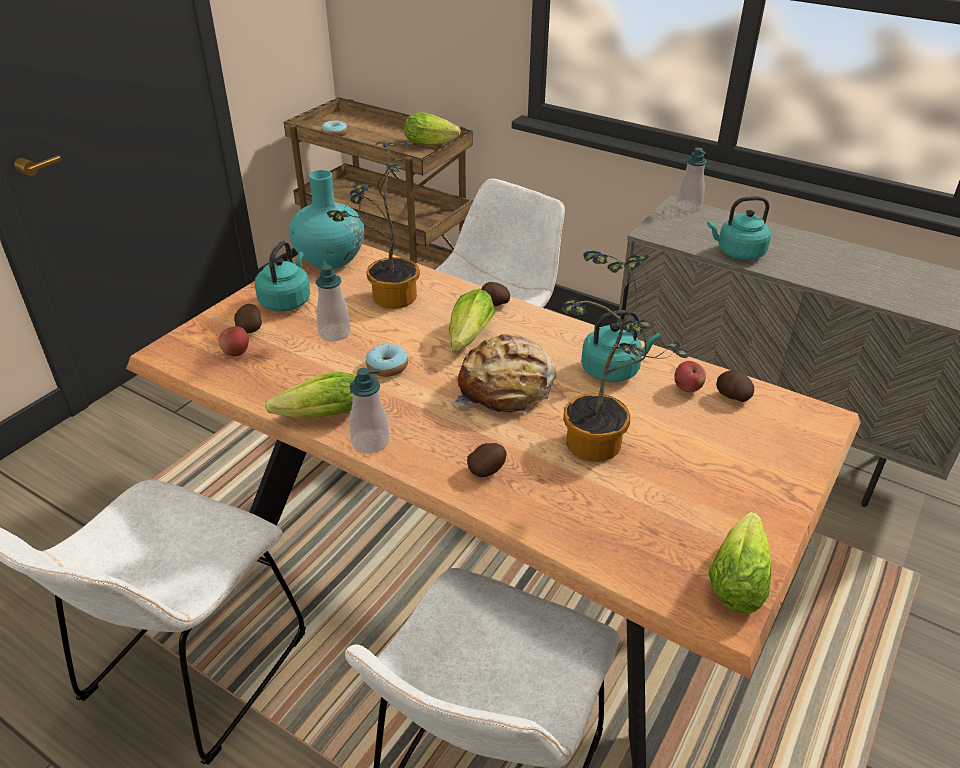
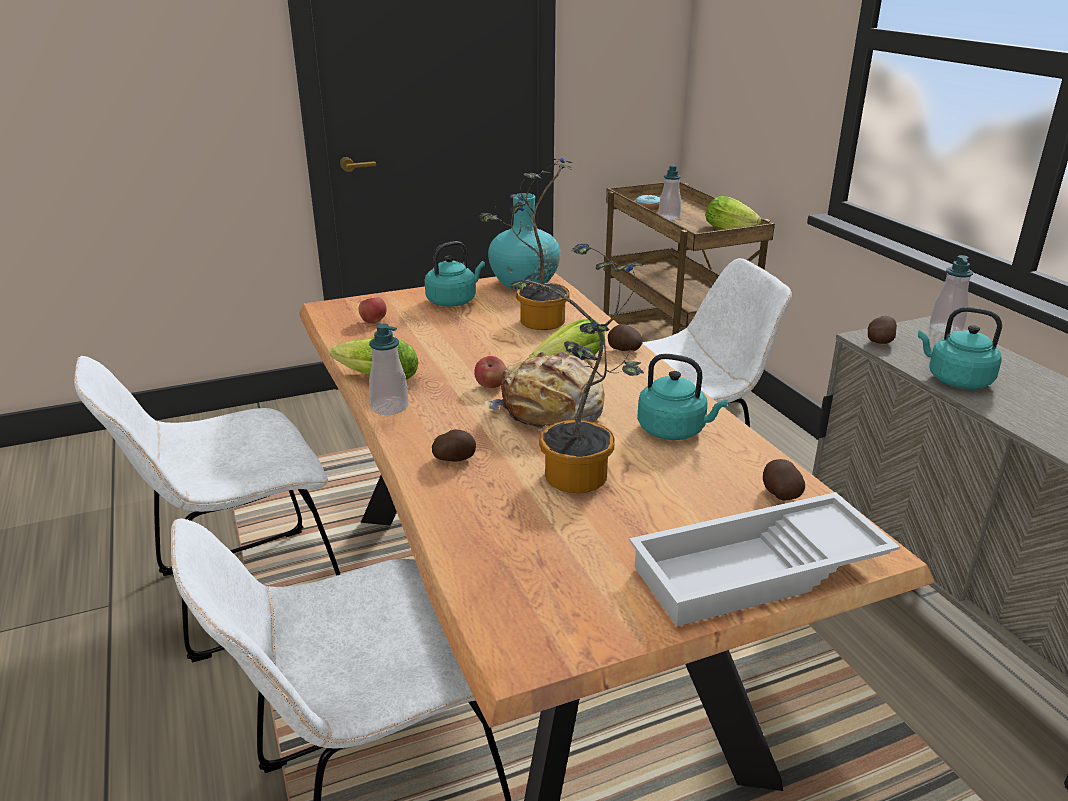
camera: 35 degrees right, 10 degrees down
potato [234,304,262,333] -> potato moved to [868,316,897,344]
soap dispenser [316,261,351,341] -> soap dispenser moved to [658,164,681,220]
donut [366,344,408,377] -> none
apple [674,361,706,392] -> apple moved to [474,356,506,388]
lettuce [708,512,772,613] -> none
none -> white tray [629,492,900,626]

